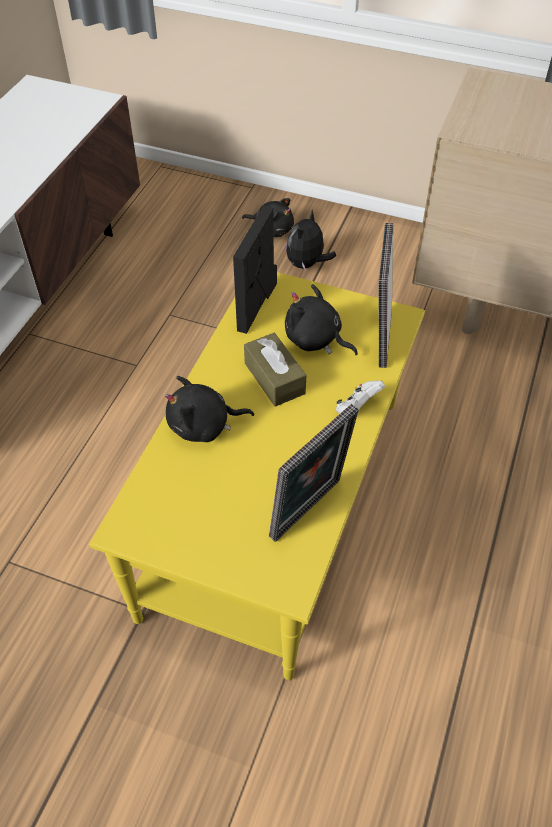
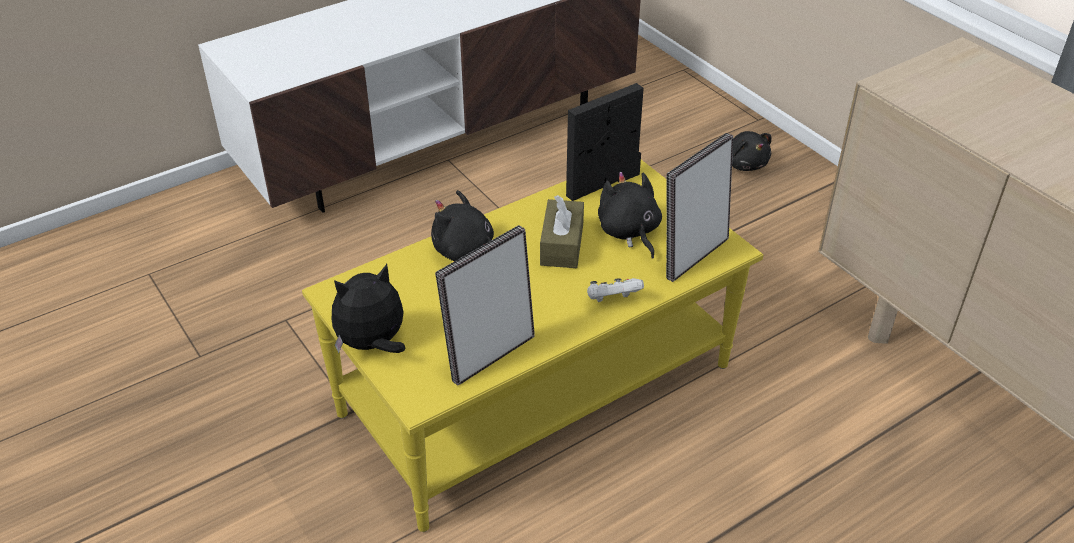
camera: 35 degrees right, 10 degrees down
picture frame [269,404,359,542] -> picture frame turned 150 degrees clockwise [435,225,535,386]
plush toy [286,210,336,271] -> plush toy moved to [332,264,406,353]

